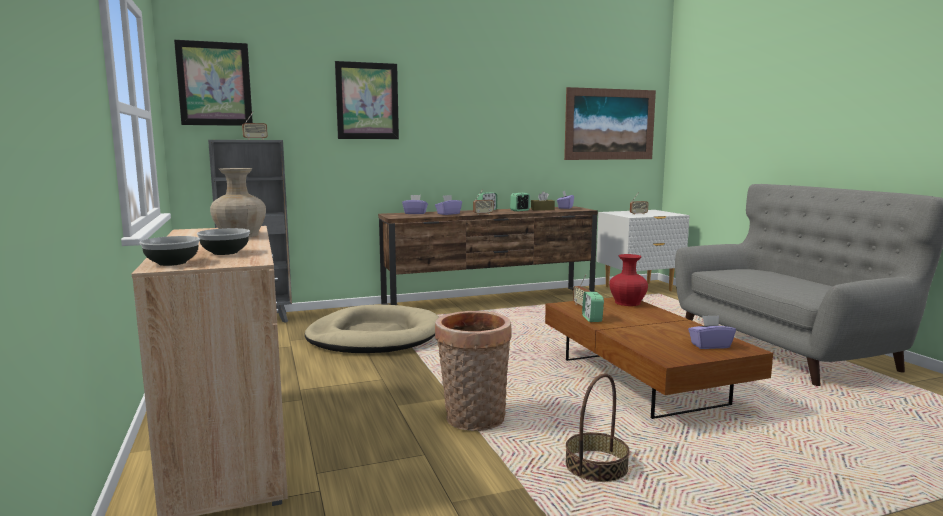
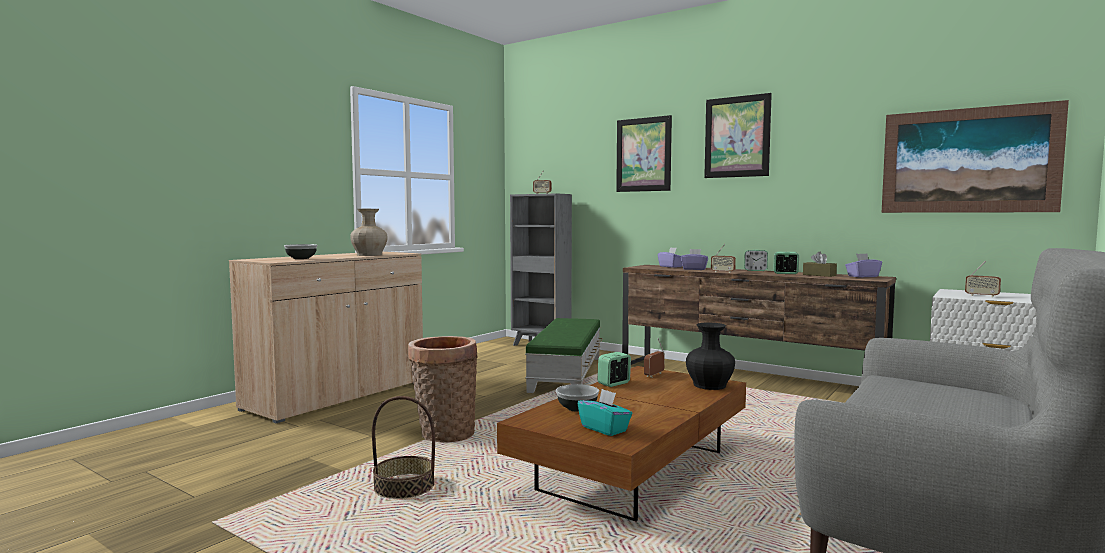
camera: 55 degrees right, 5 degrees down
bowl [140,236,200,266] -> bowl moved to [556,384,599,412]
picture [174,40,253,126] -> picture moved to [704,93,772,178]
beige dog bed [305,305,439,353] -> green ottoman [525,318,603,393]
red vase [609,254,648,306] -> black vase [686,323,735,390]
purple tissue box [688,315,736,349] -> turquoise tissue box [577,389,632,436]

